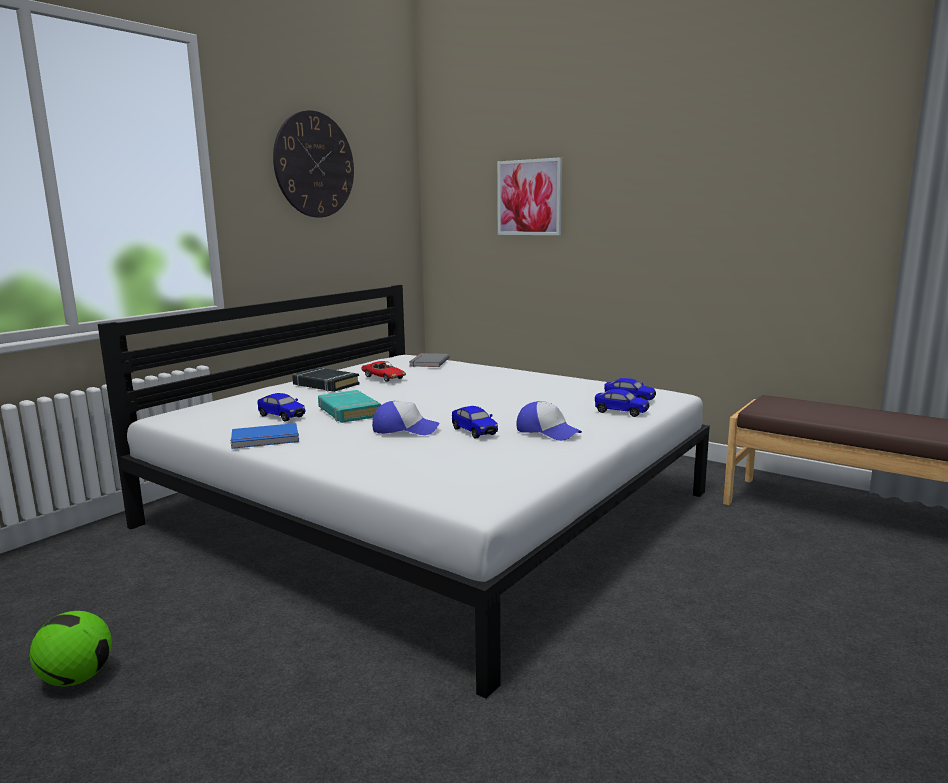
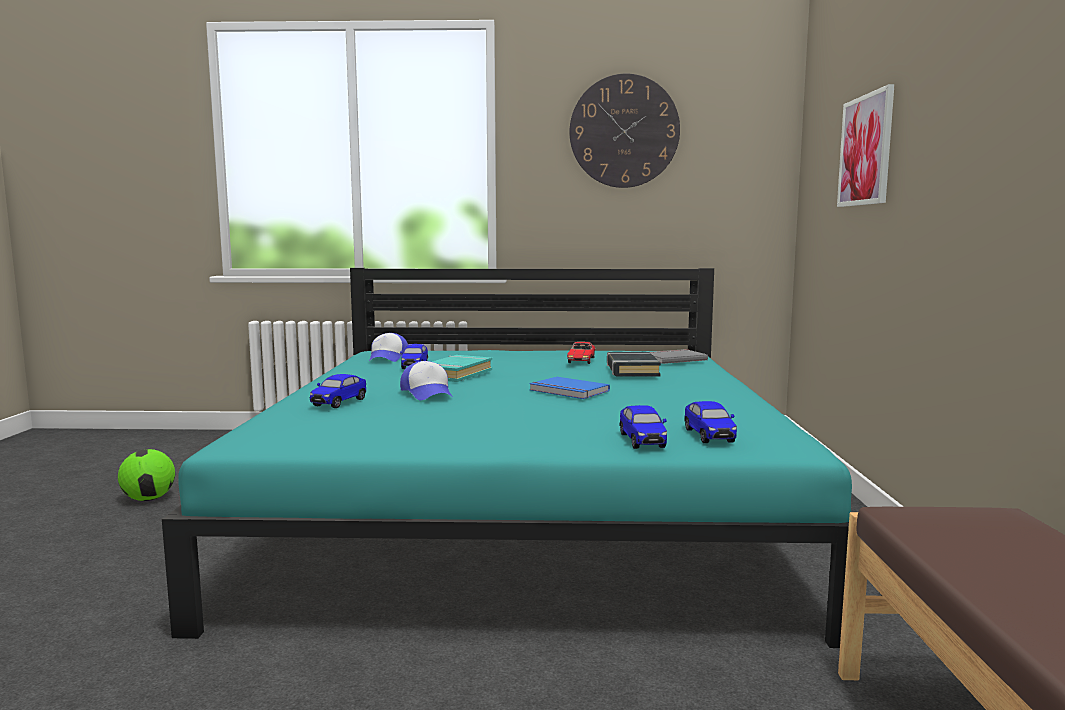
camera: 55 degrees right, 5 degrees down
white bed [98,285,710,699] -> turquoise bed [162,268,852,648]
blue book [231,423,299,449] -> blue book moved to [529,377,610,399]
black book [292,368,360,392] -> black book moved to [607,352,661,376]
toy car [452,406,498,439] -> toy car moved to [310,374,366,408]
cap [516,401,582,441] -> cap moved to [369,333,408,362]

